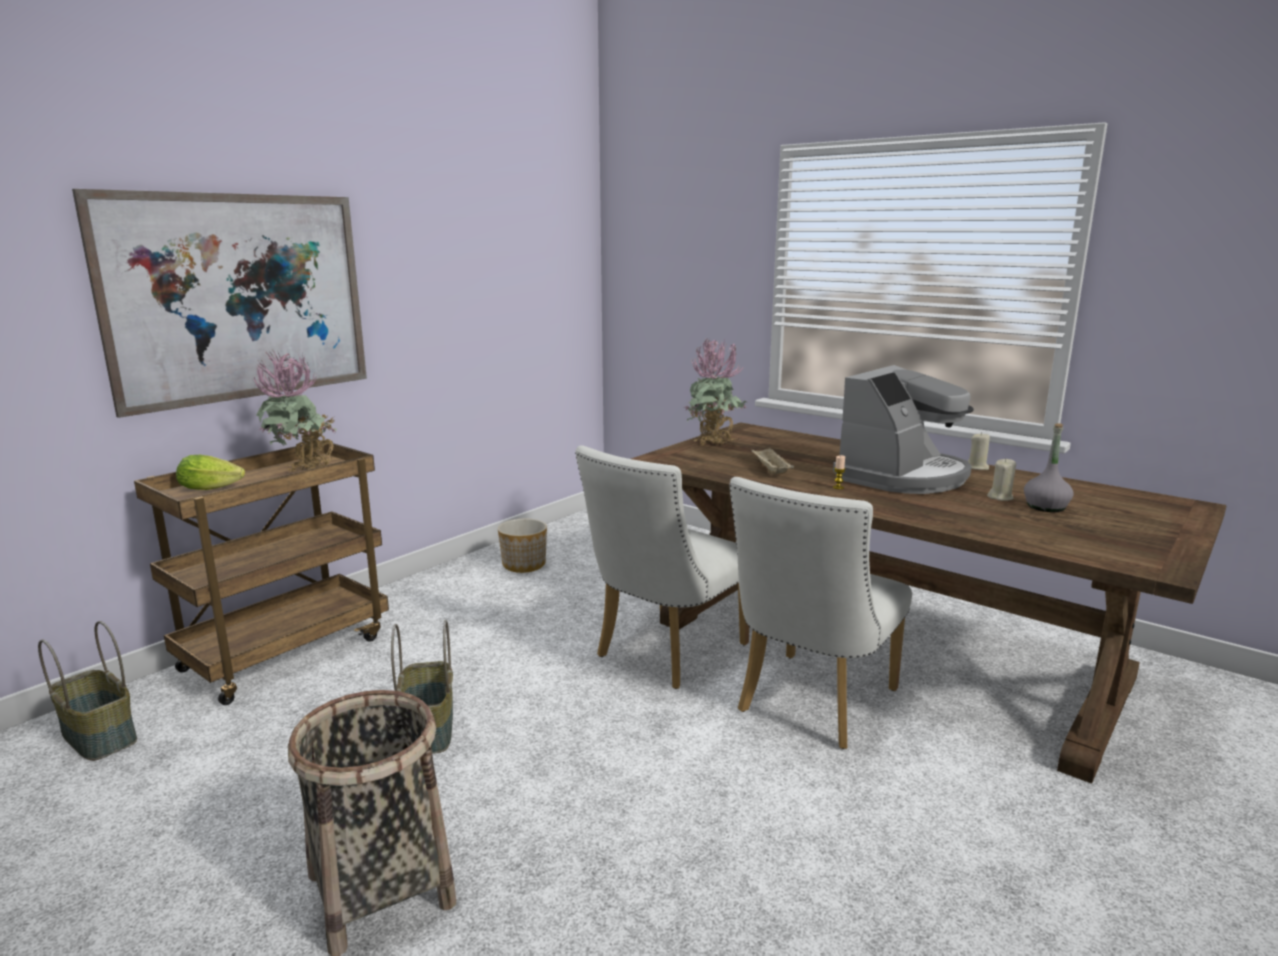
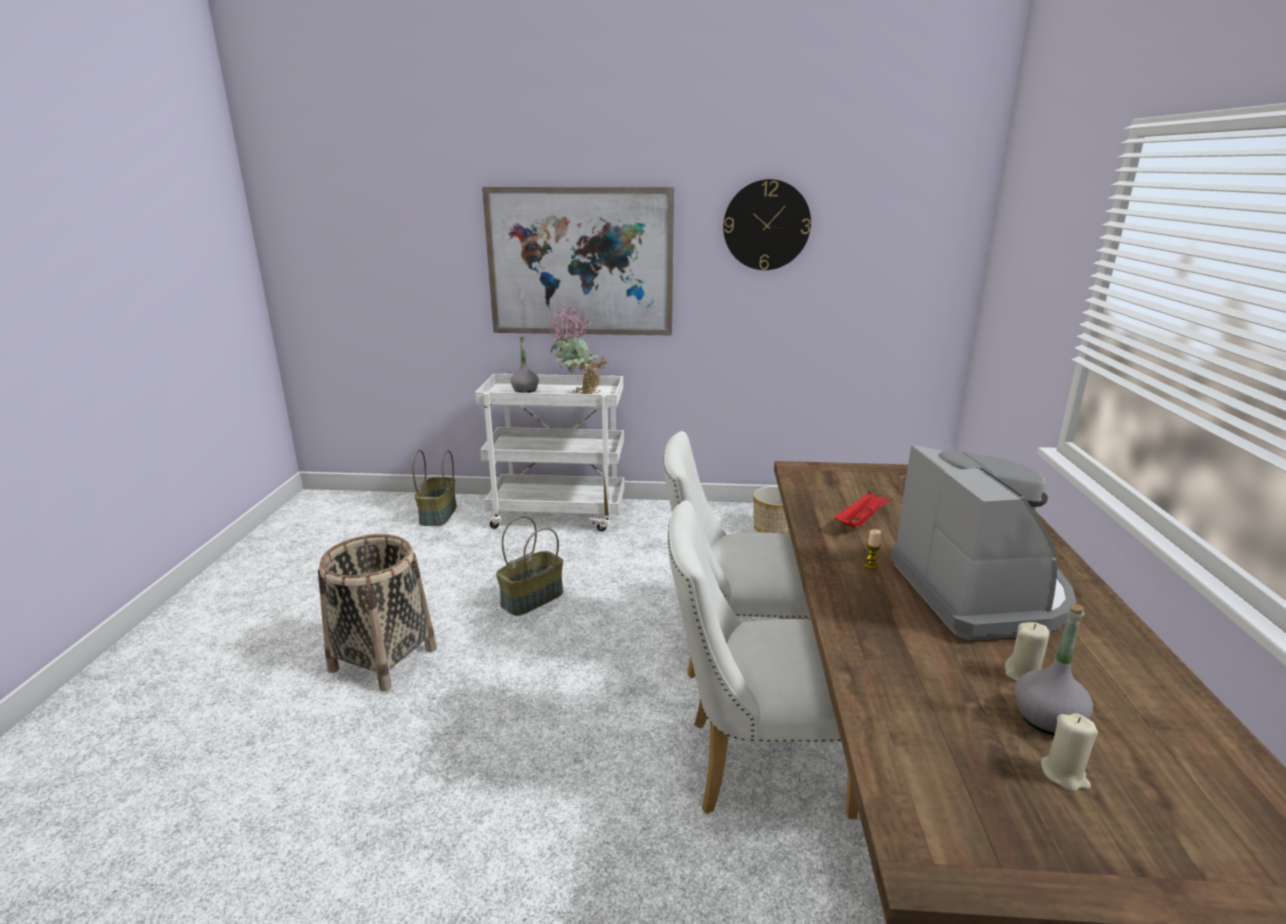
camera: 55 degrees right, 5 degrees up
brown cart [134,442,389,705] -> white cart [475,373,625,532]
lettuce [176,455,245,490] -> grey bottle [511,337,539,393]
potted plant [683,339,746,445] -> none
beige tray [751,448,794,474] -> red tray [834,491,893,528]
coffee machine [833,365,974,494] -> coffee machine turned 105 degrees counterclockwise [891,445,1076,641]
beige candle [968,432,990,470] -> beige candle moved to [1041,713,1098,791]
none -> wall clock [723,179,811,270]

